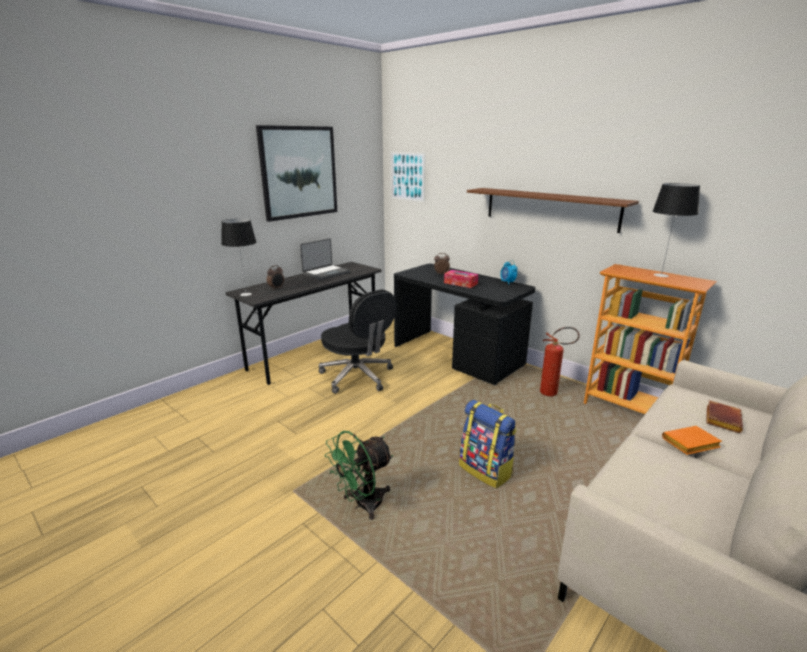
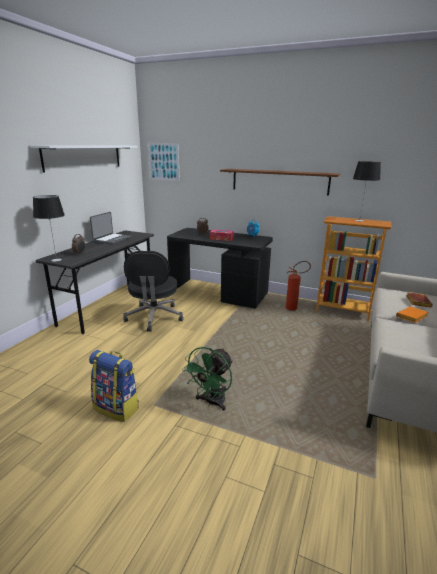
camera: 20 degrees left, 0 degrees up
picture [256,125,337,222] -> white shelf [30,145,138,173]
black office chair [319,290,396,394] -> black office chair turned 60 degrees clockwise [123,251,184,332]
backpack [459,400,517,488] -> backpack moved to [89,350,139,422]

